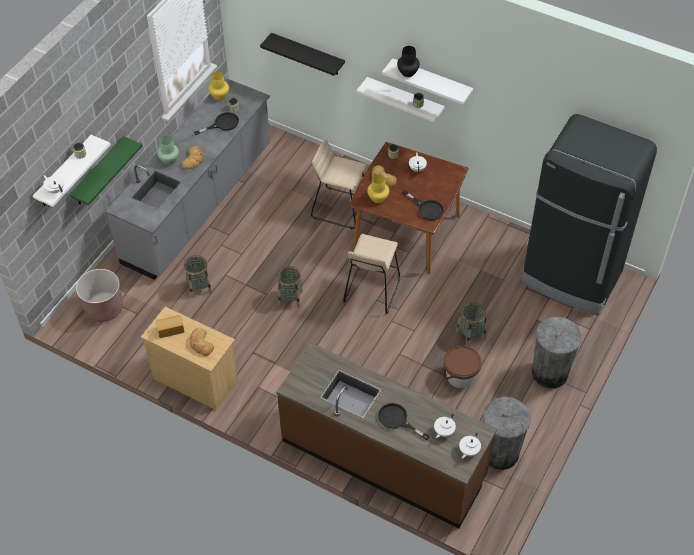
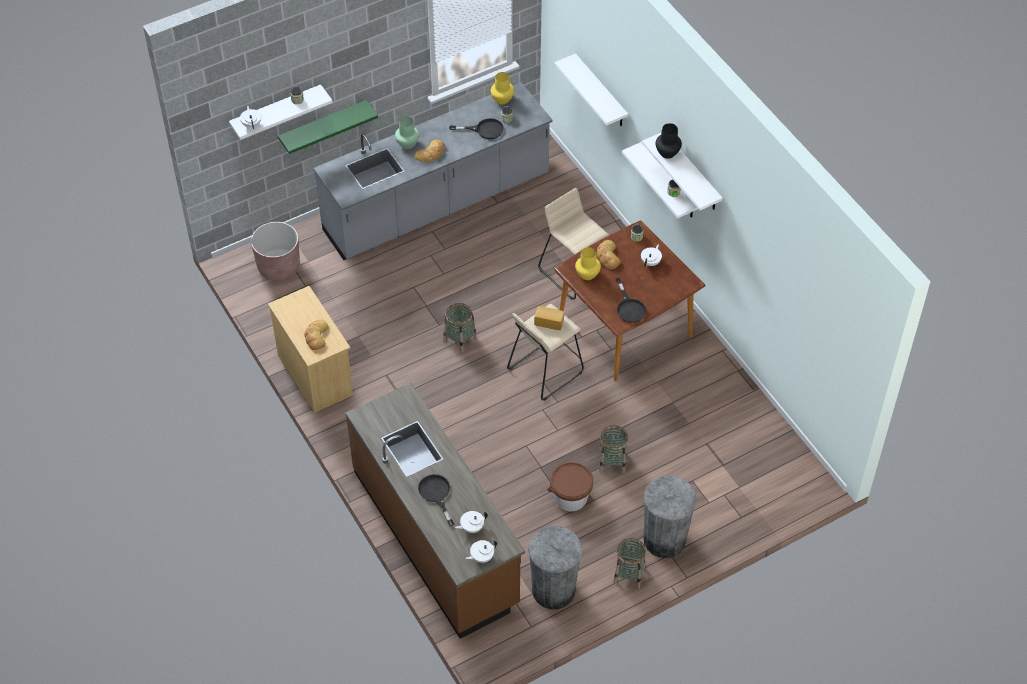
camera: 30 degrees right, 0 degrees up
bread [156,315,184,338] -> bread moved to [534,306,564,330]
basket [184,255,212,298] -> basket moved to [613,538,646,589]
black shelf [260,33,345,76] -> white shelf [555,53,628,126]
black fridge [522,114,657,314] -> none

